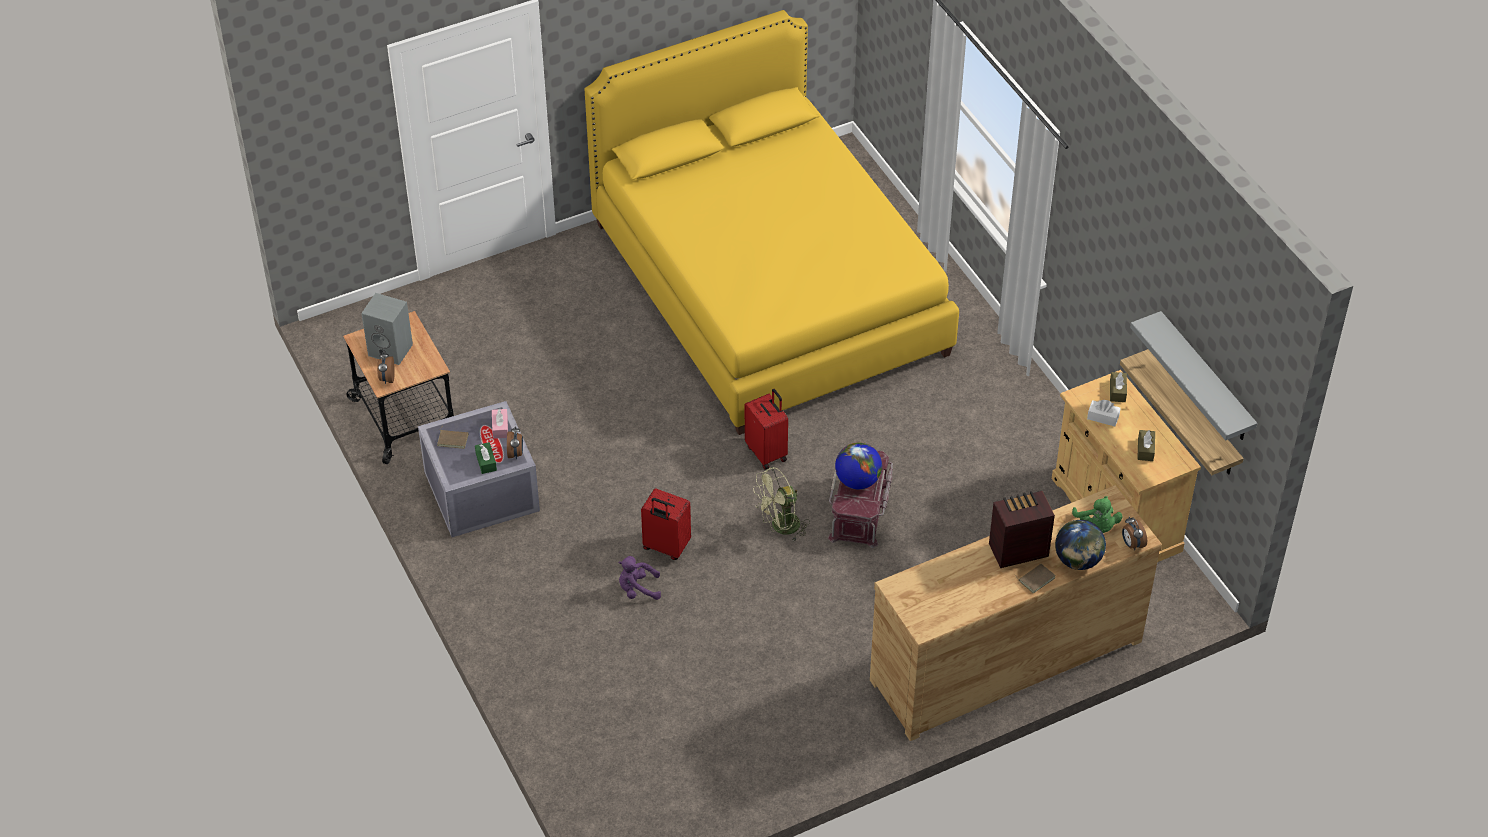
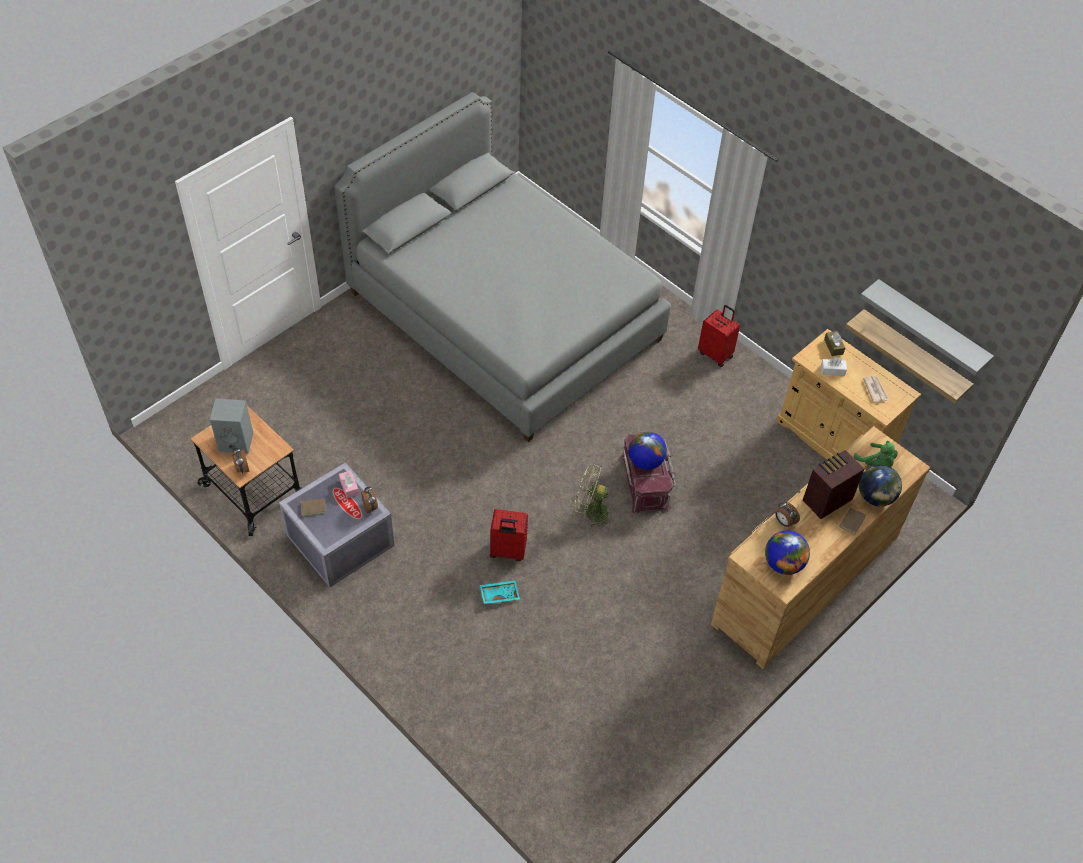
camera: 20 degrees left, 5 degrees up
green tissue box [475,442,497,474] -> none
yellow bed [584,10,959,435] -> grey bed [334,92,671,442]
purple plush toy [618,556,661,600] -> turquoise tray [479,580,520,604]
red suitcase [745,389,788,469] -> red suitcase moved to [698,305,740,367]
green fan [753,467,810,541] -> green fan turned 60 degrees clockwise [574,464,614,529]
alarm clock [1122,516,1147,550] -> alarm clock moved to [775,502,800,527]
brown tissue box [1137,430,1155,461] -> newspaper [863,376,888,402]
none -> globe [765,531,810,575]

